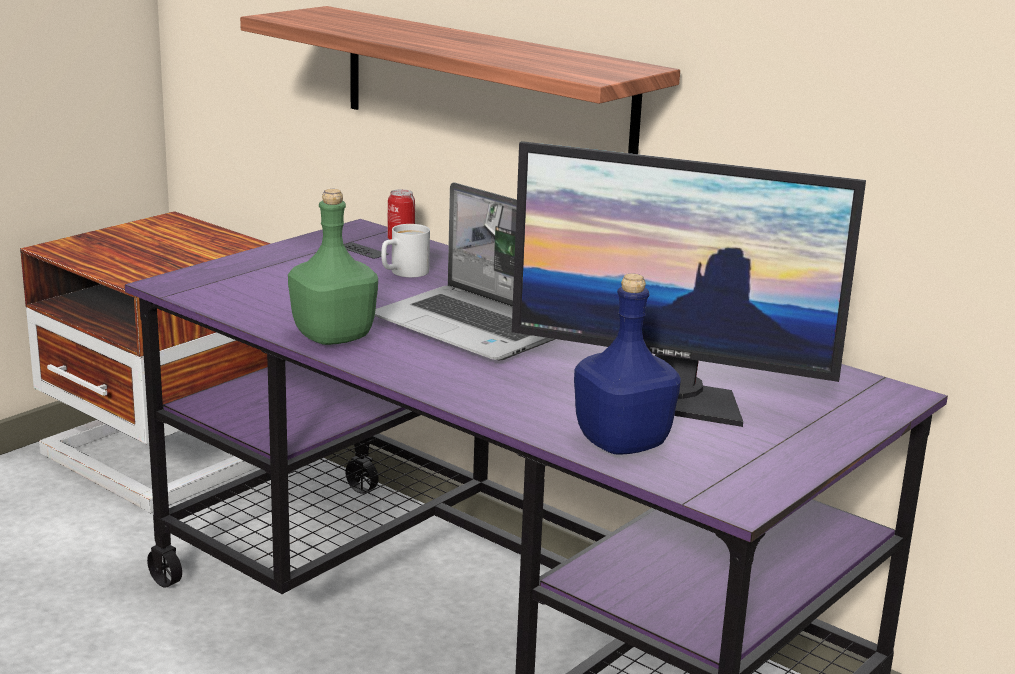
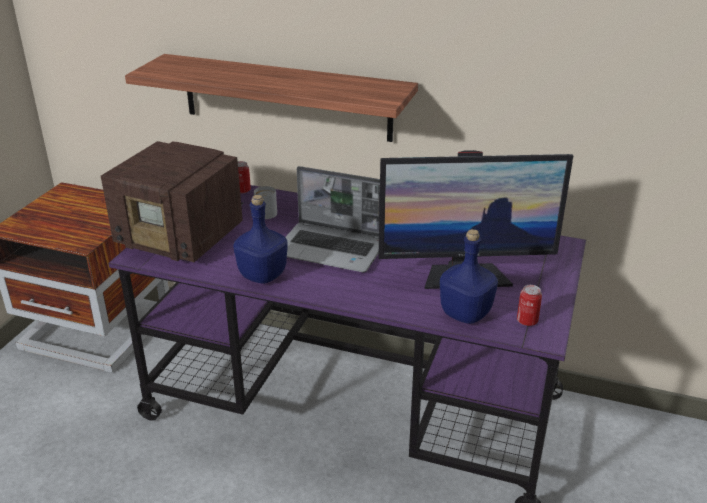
camera: 20 degrees left, 10 degrees up
green bottle [288,189,378,345] -> blue bottle [233,195,288,284]
none -> radio [101,141,243,262]
none -> can [517,285,542,326]

